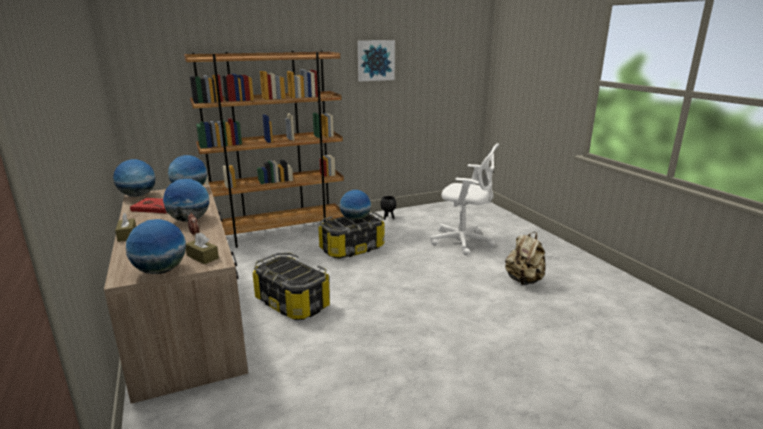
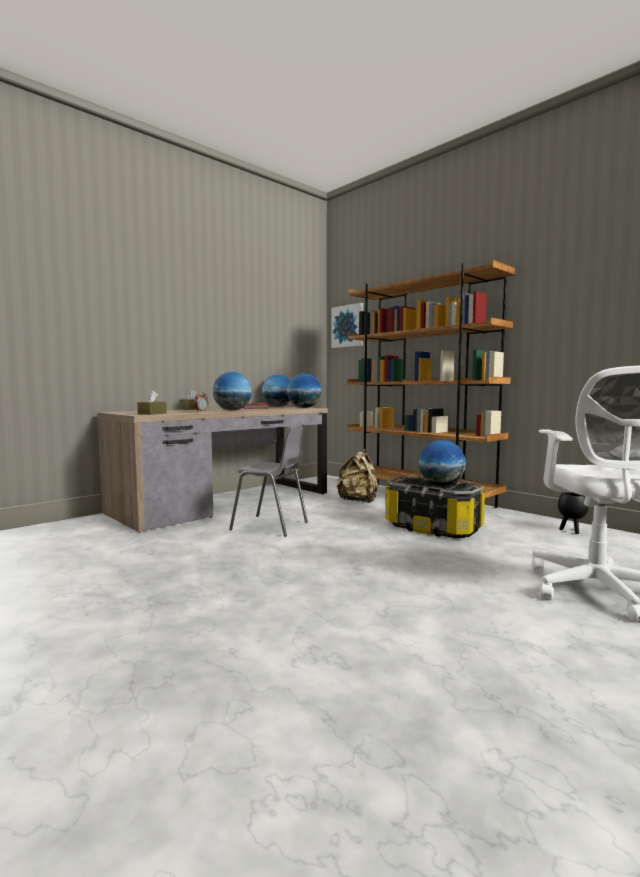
camera: 70 degrees right, 15 degrees down
globe [126,219,186,274] -> none
storage box [253,253,330,320] -> grey chair [229,424,308,537]
picture [358,40,395,82] -> picture moved to [331,303,363,348]
beige backpack [505,232,545,285] -> beige backpack moved to [336,449,378,503]

